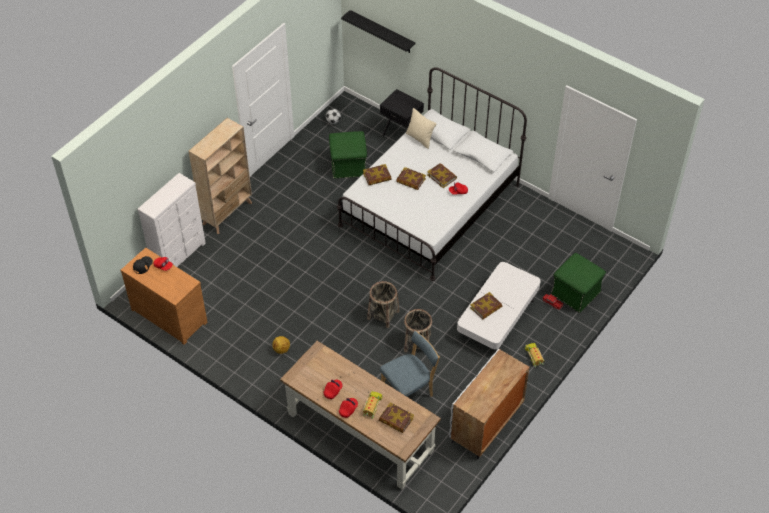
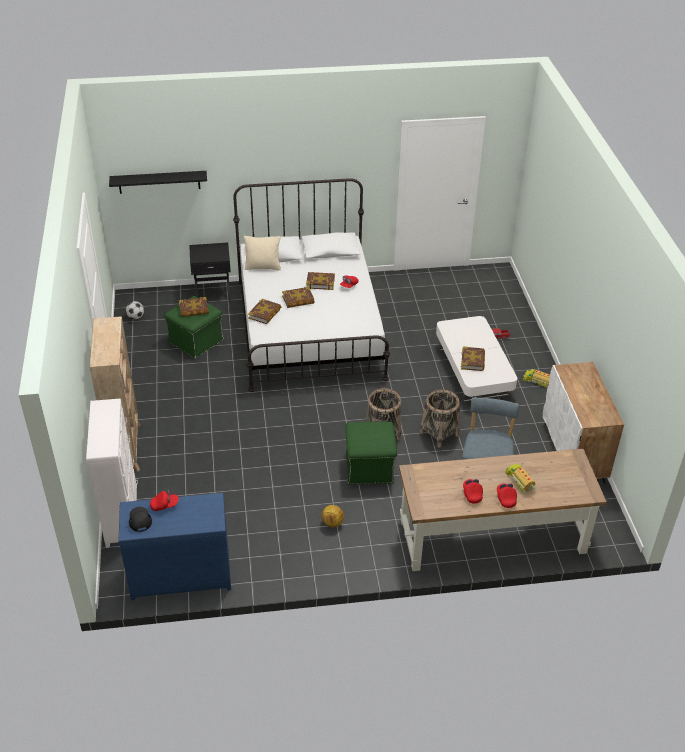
camera: 45 degrees left, 10 degrees down
brown dresser [120,248,207,345] -> blue dresser [119,493,231,600]
book [379,402,414,433] -> book moved to [179,297,209,317]
green ottoman [551,253,606,313] -> green ottoman moved to [345,421,397,484]

